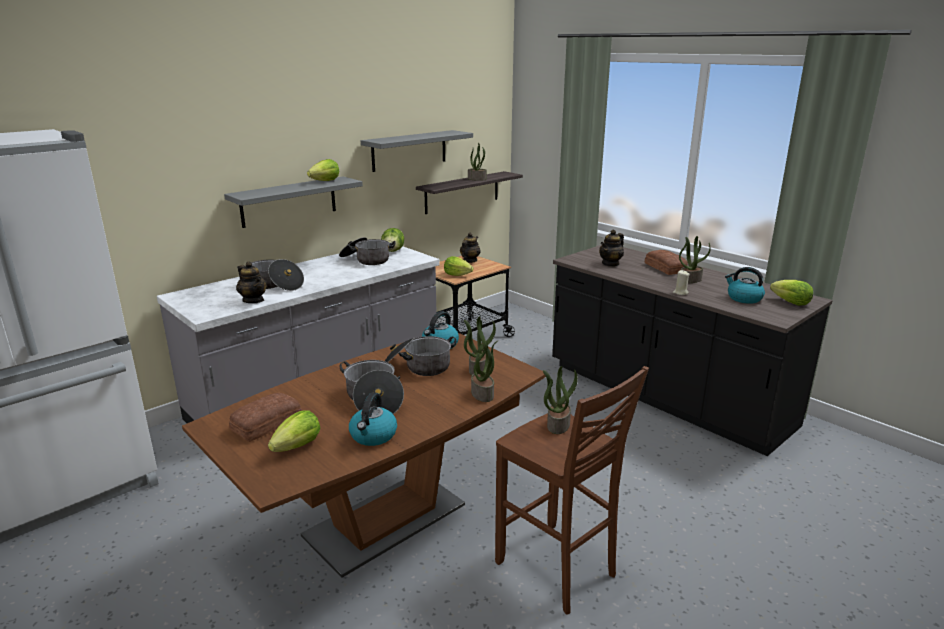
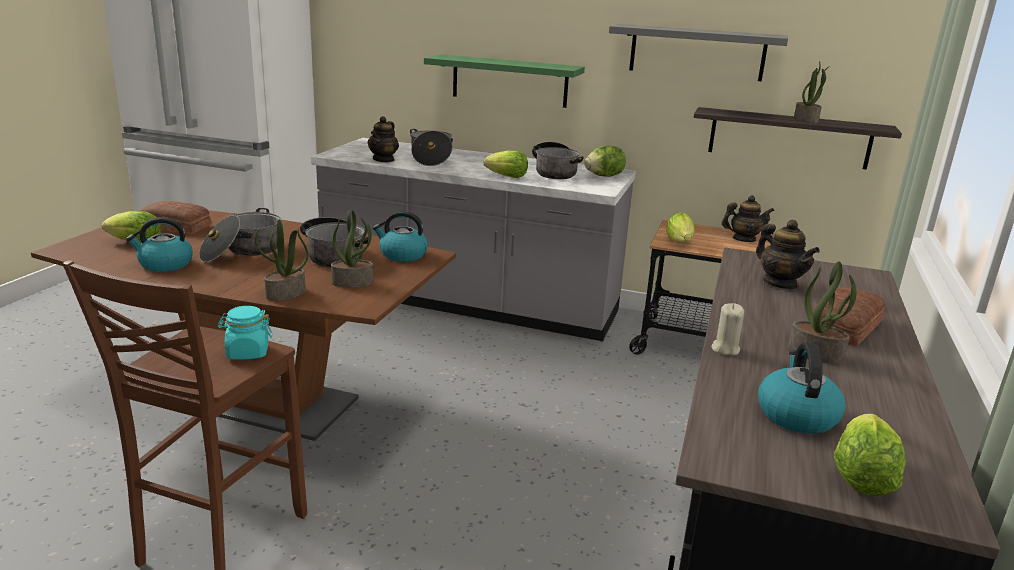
camera: 60 degrees right, 0 degrees up
grey shelf [224,176,363,228] -> green shelf [424,54,585,108]
lettuce [307,159,339,181] -> lettuce moved to [483,150,528,178]
potted plant [543,366,578,434] -> turquoise jar [218,306,273,360]
teapot [599,230,624,267] -> teapot turned 135 degrees counterclockwise [756,220,820,289]

